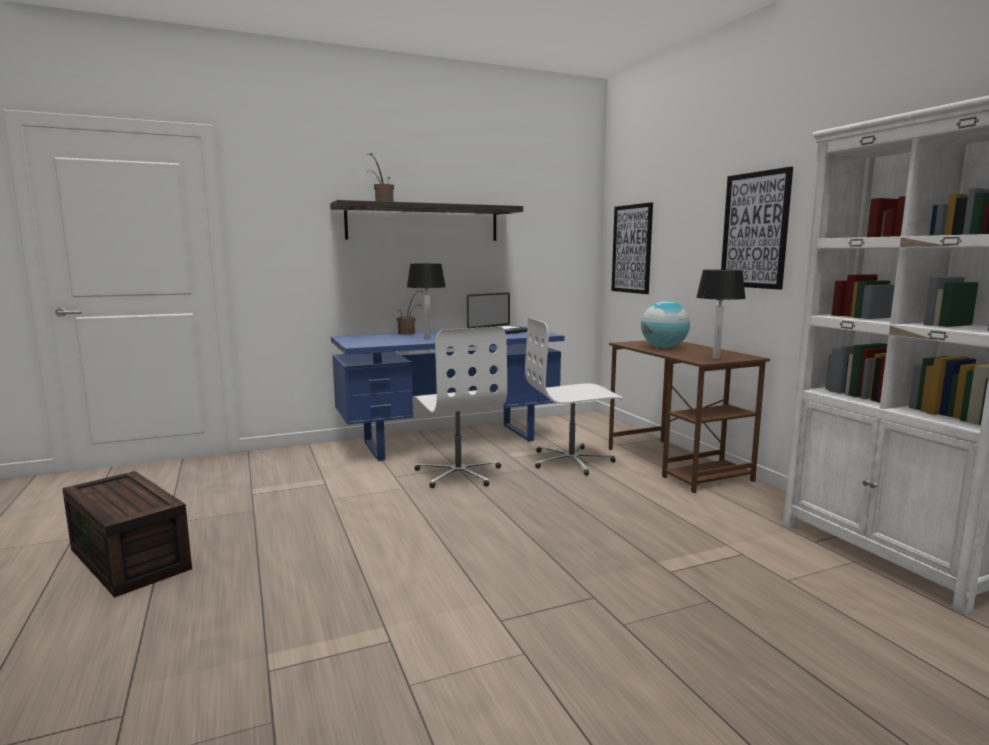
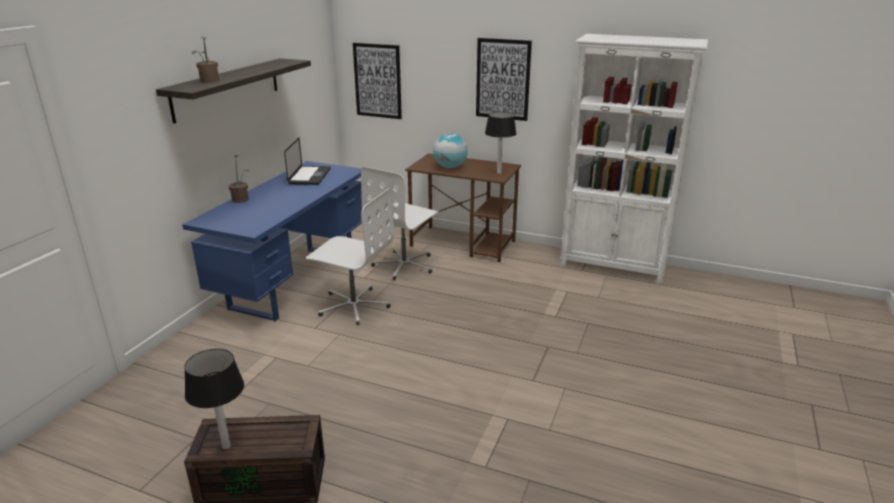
camera: 45 degrees left, 15 degrees up
table lamp [407,263,446,339] -> table lamp moved to [184,349,244,449]

